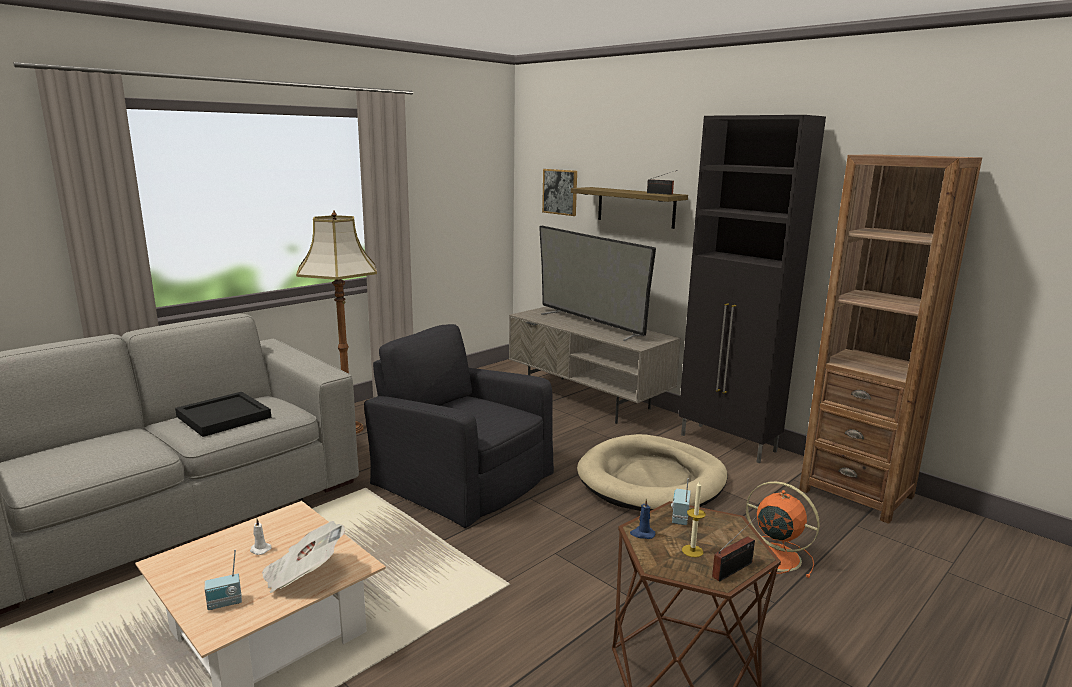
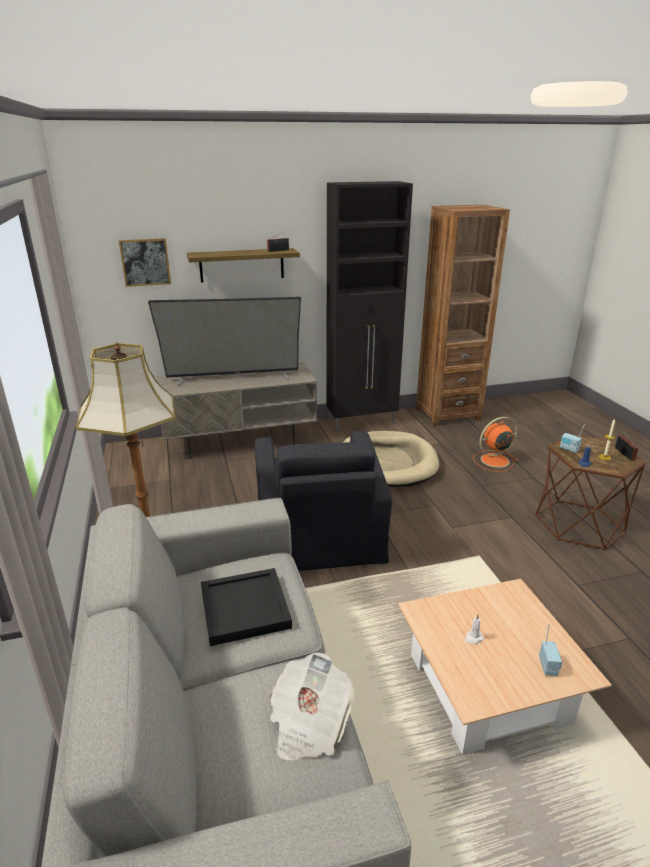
camera: 60 degrees left, 10 degrees up
newspaper [262,521,345,593] -> newspaper moved to [270,653,355,760]
black armchair [364,324,554,528] -> black armchair turned 75 degrees counterclockwise [255,431,392,571]

